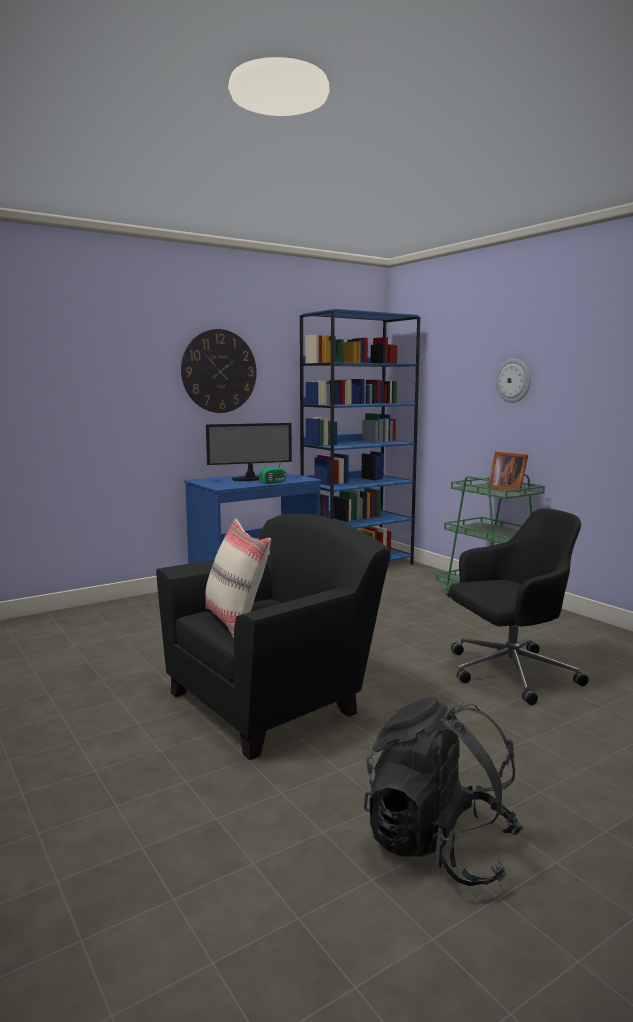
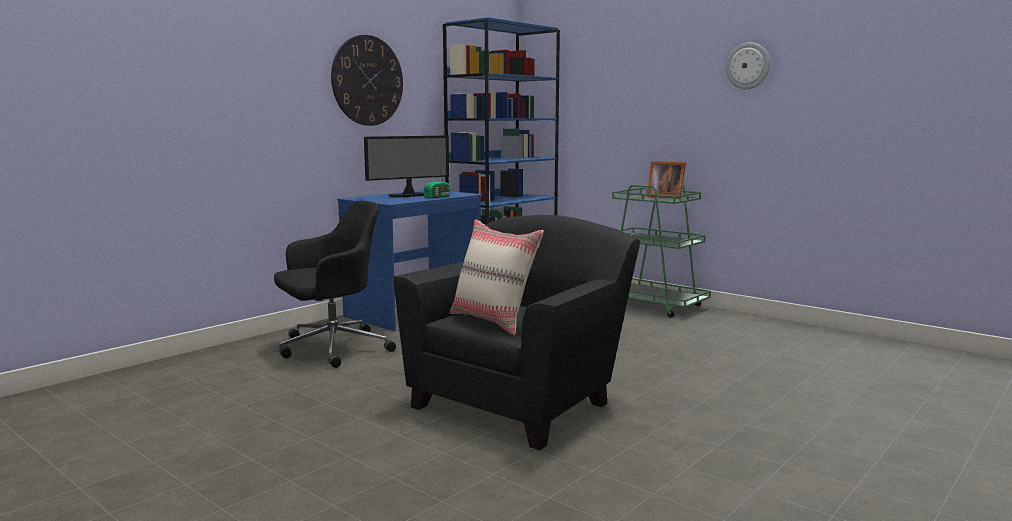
camera: 15 degrees left, 0 degrees up
black backpack [364,696,524,886] -> none
black office chair [449,508,589,705] -> black office chair moved to [274,201,396,368]
wall clock [496,359,531,403] -> wall clock moved to [726,42,770,89]

